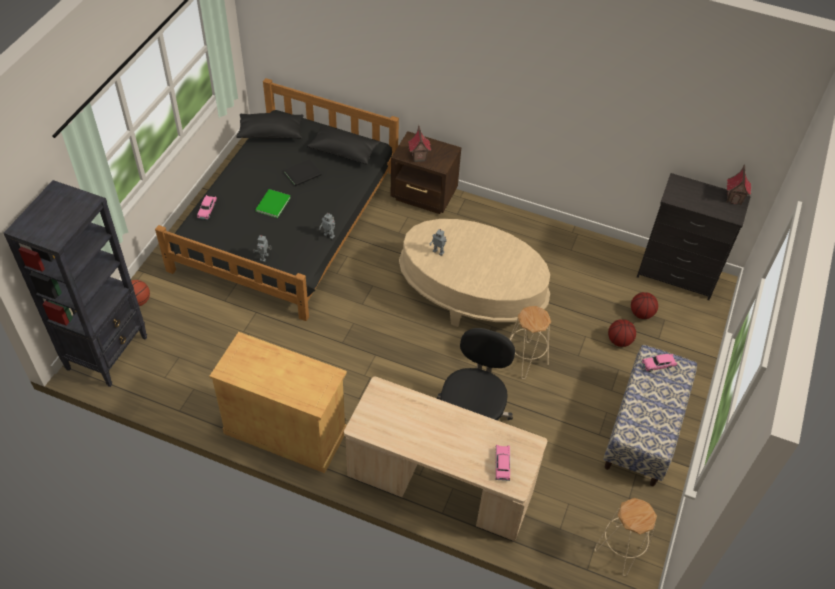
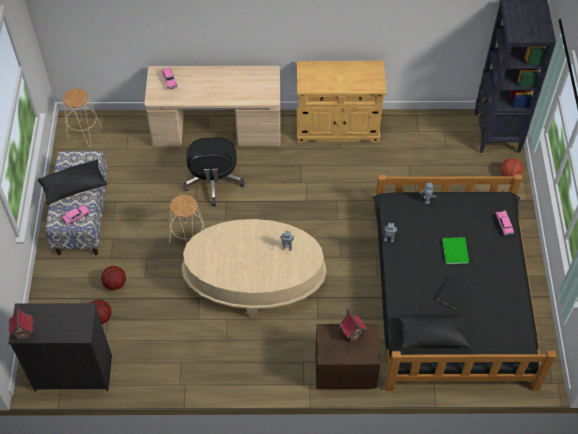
camera: 160 degrees right, 5 degrees up
black pillow [236,113,304,139] -> black pillow moved to [38,160,107,205]

